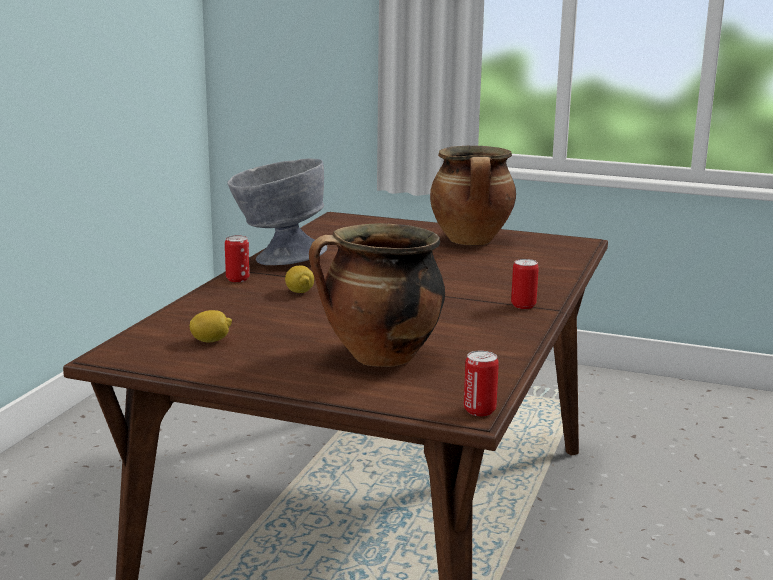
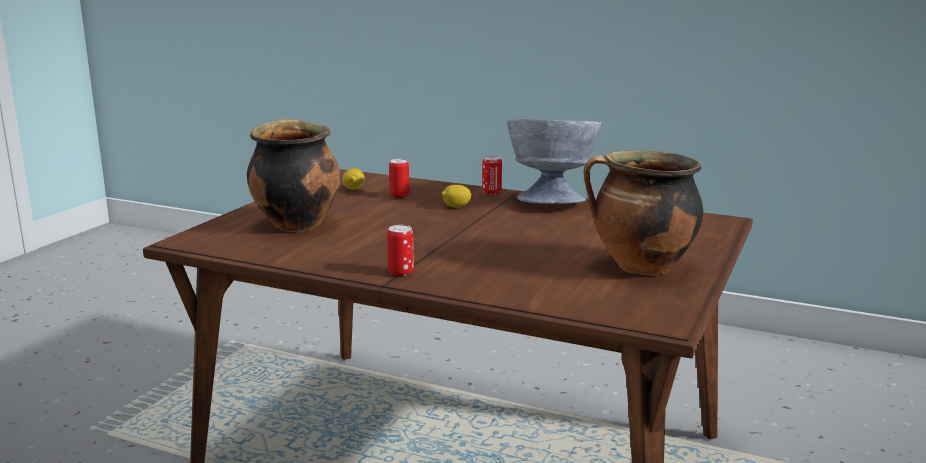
camera: 95 degrees right, 0 degrees up
can [464,350,499,416] -> can moved to [389,159,409,198]

